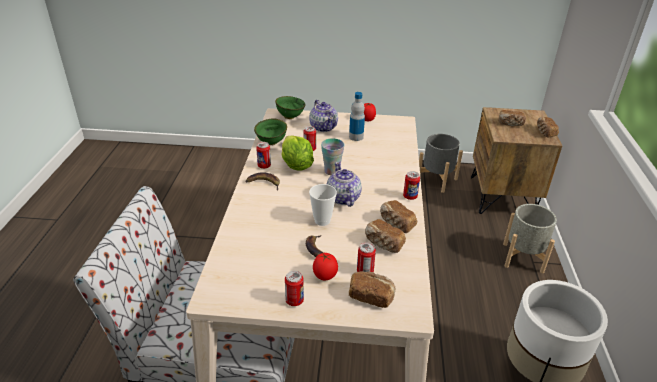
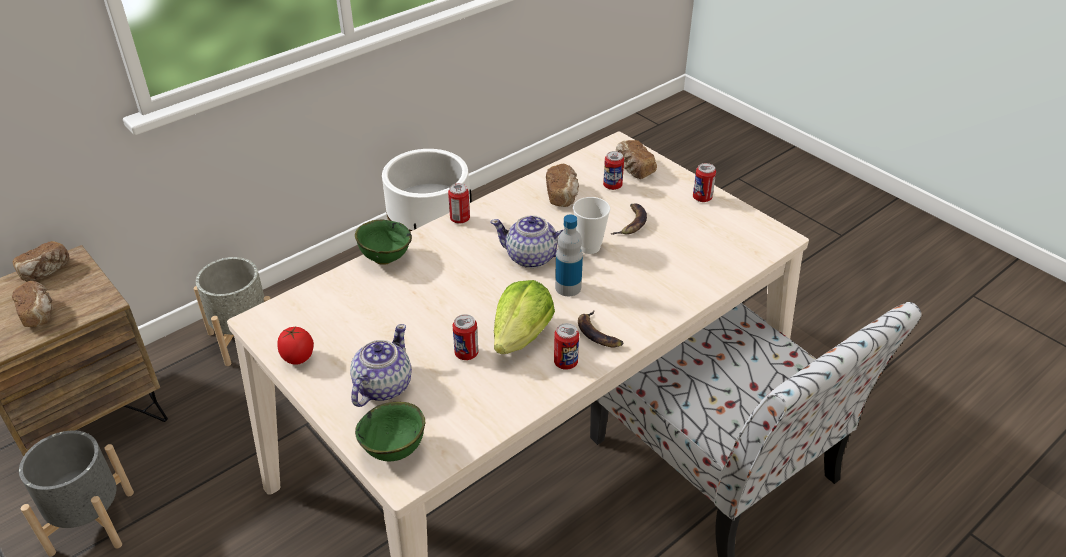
camera: 135 degrees left, 5 degrees up
green bowl [254,118,287,145] -> green bowl moved to [355,219,412,265]
tomato [313,253,338,280] -> none
cup [321,138,344,175] -> none
teapot [327,162,362,207] -> teapot turned 75 degrees clockwise [490,215,564,268]
bottle [349,92,365,141] -> bottle moved to [555,215,583,296]
bread [380,200,417,233] -> none

